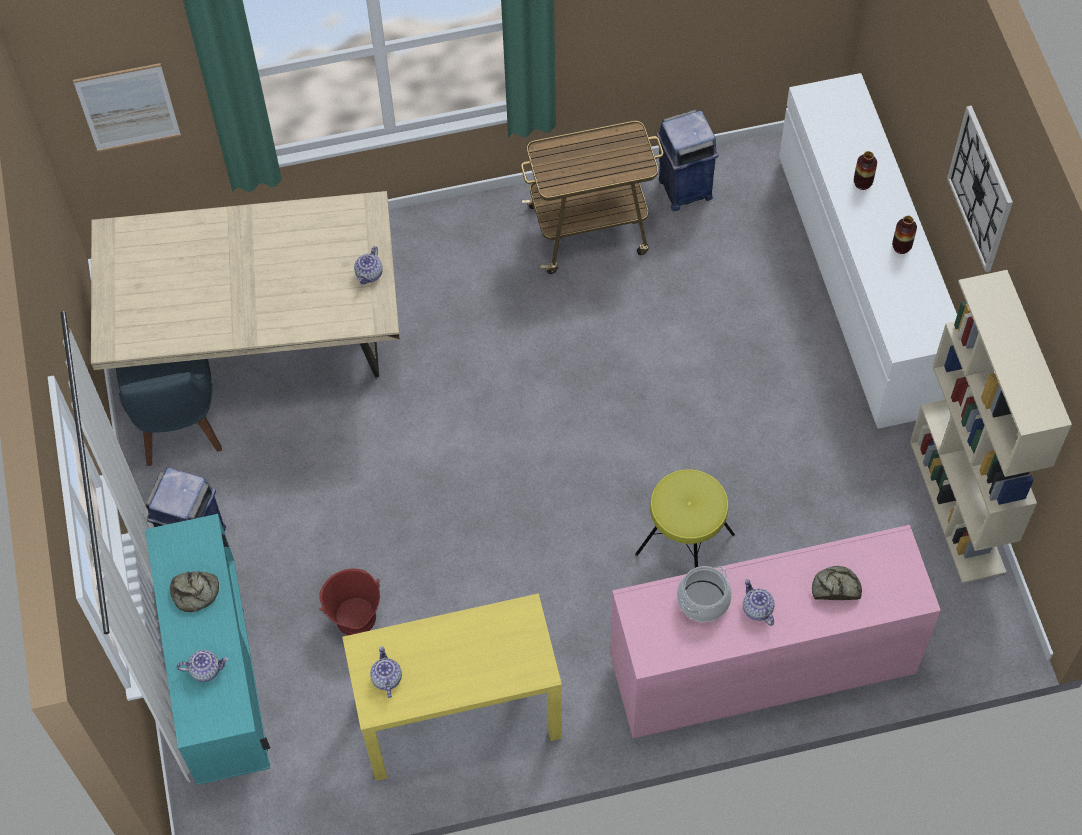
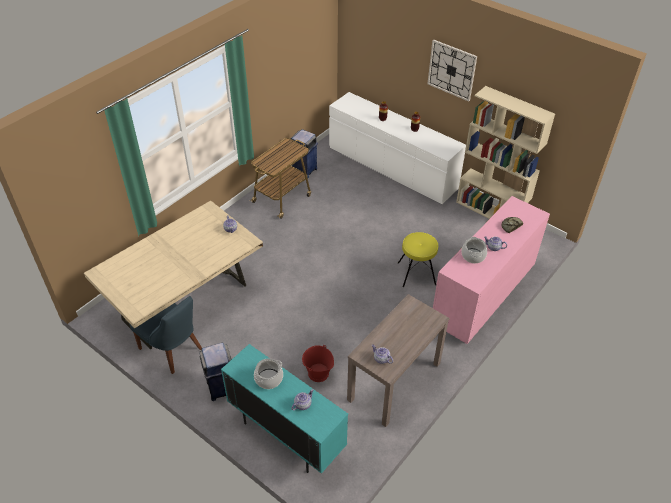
camera: 40 degrees left, 15 degrees down
picture [73,63,181,152] -> none
bread [170,571,219,612] -> cooking pot [254,358,283,389]
yellow console table [342,593,562,781] -> brown console table [347,294,450,427]

